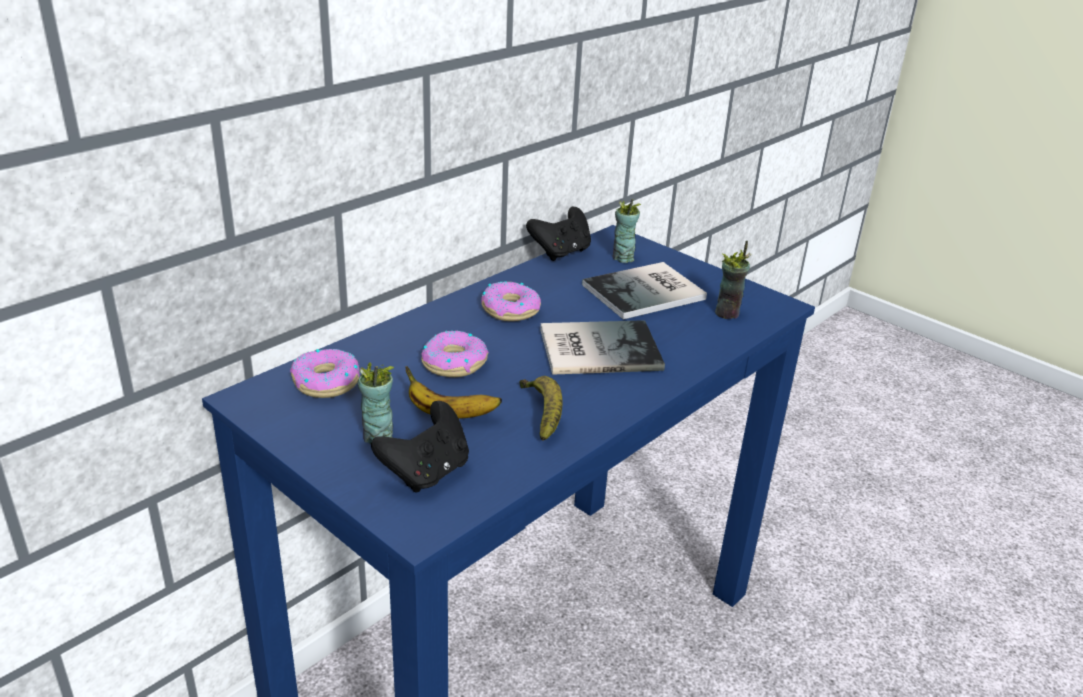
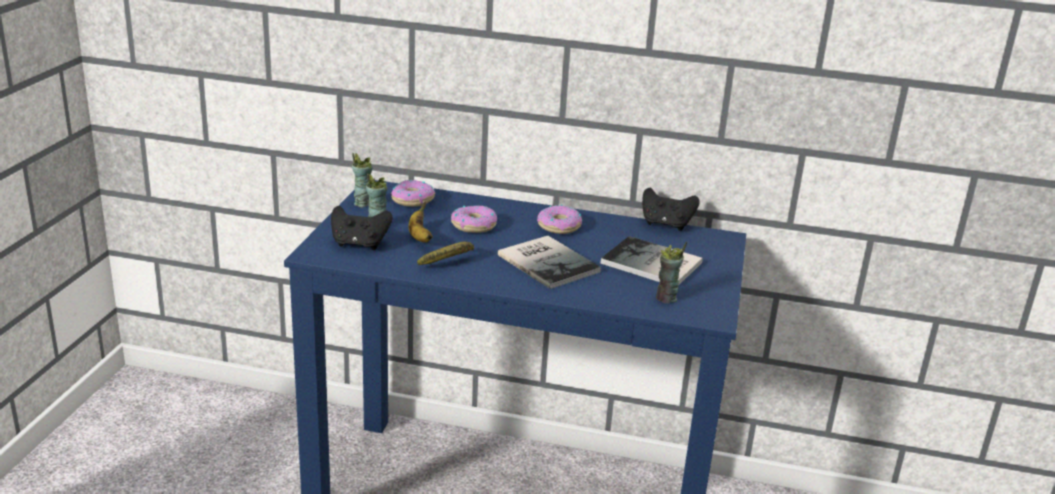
camera: 60 degrees right, 5 degrees down
cup [613,199,641,263] -> cup moved to [352,152,372,208]

